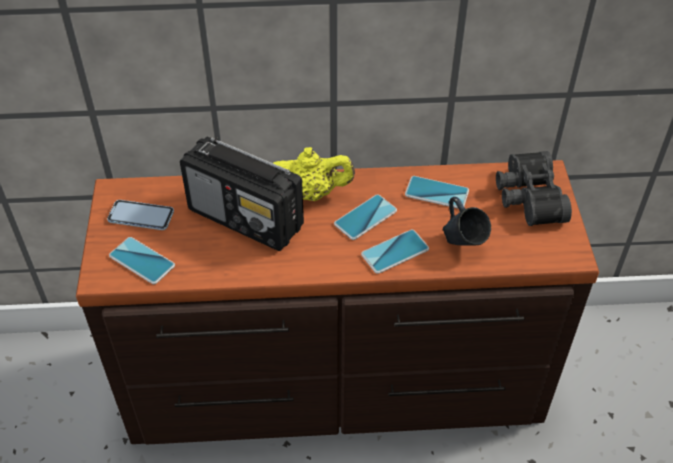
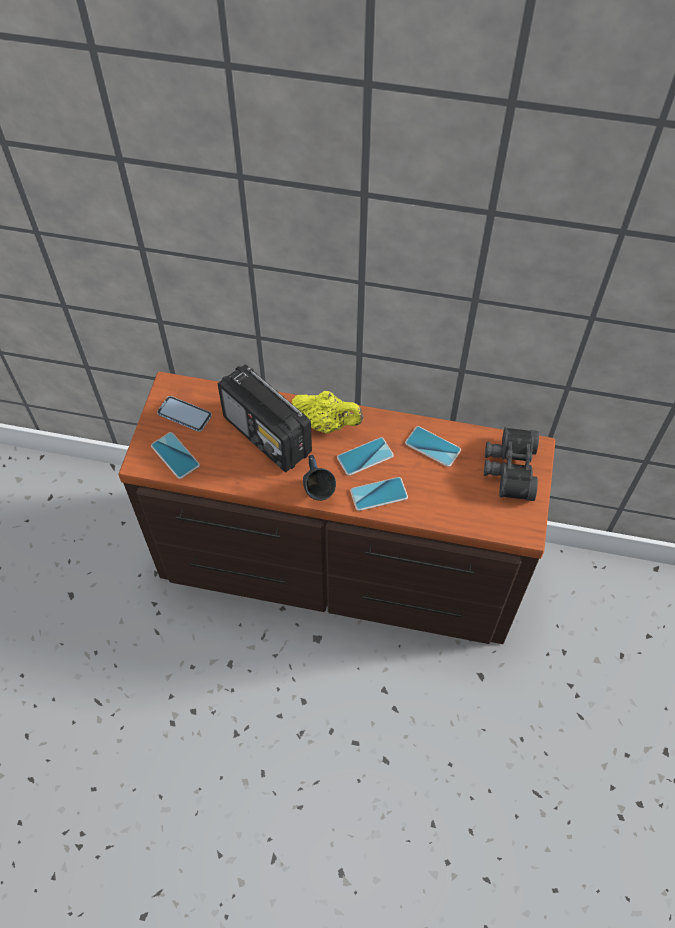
camera: 15 degrees right, 10 degrees up
blue mug [443,197,491,246] -> blue mug moved to [303,455,336,501]

